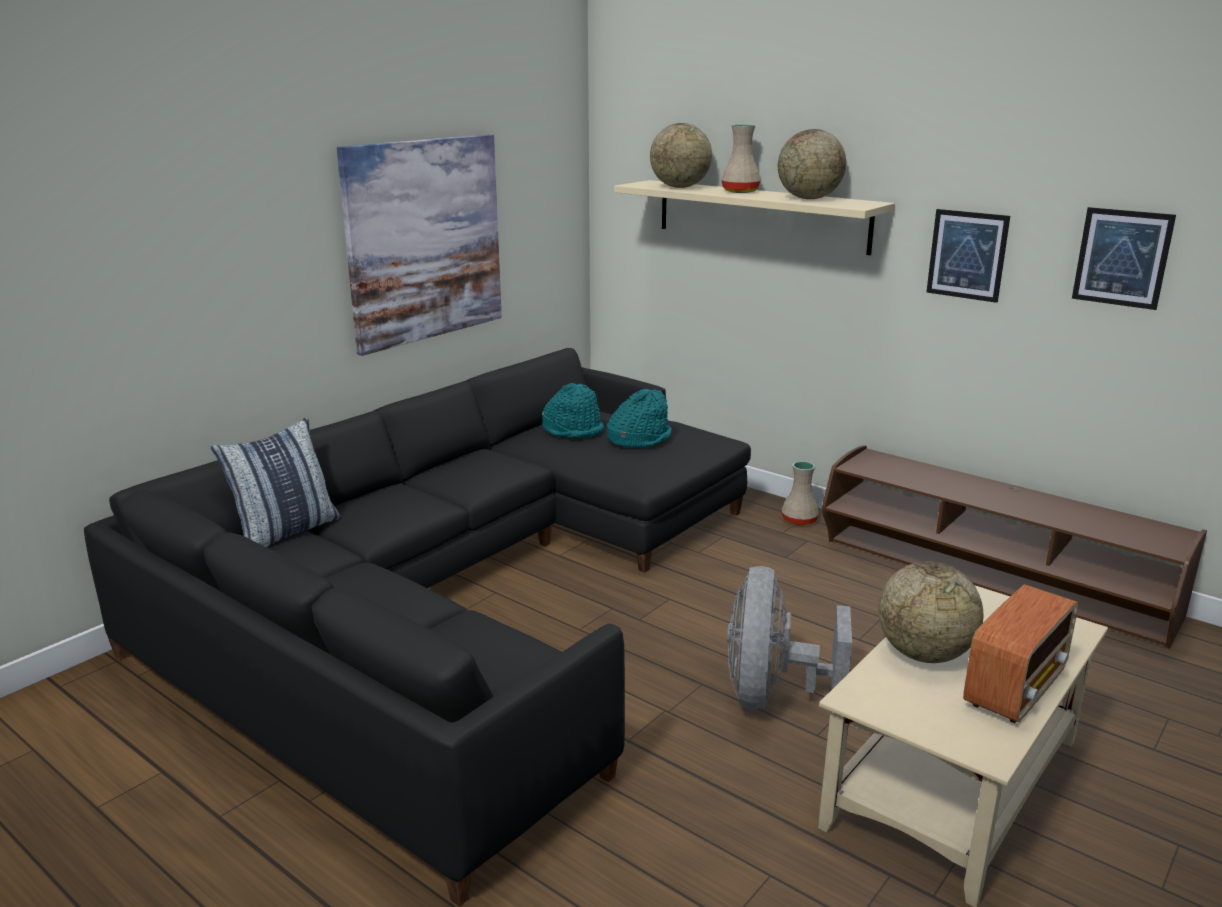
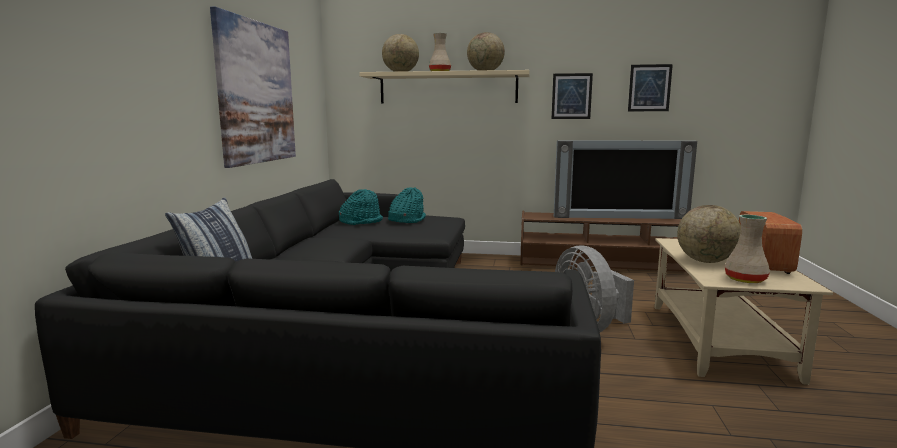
camera: 30 degrees left, 10 degrees down
beige vase [782,461,819,526] -> beige vase moved to [724,215,770,283]
none -> television [554,140,697,219]

